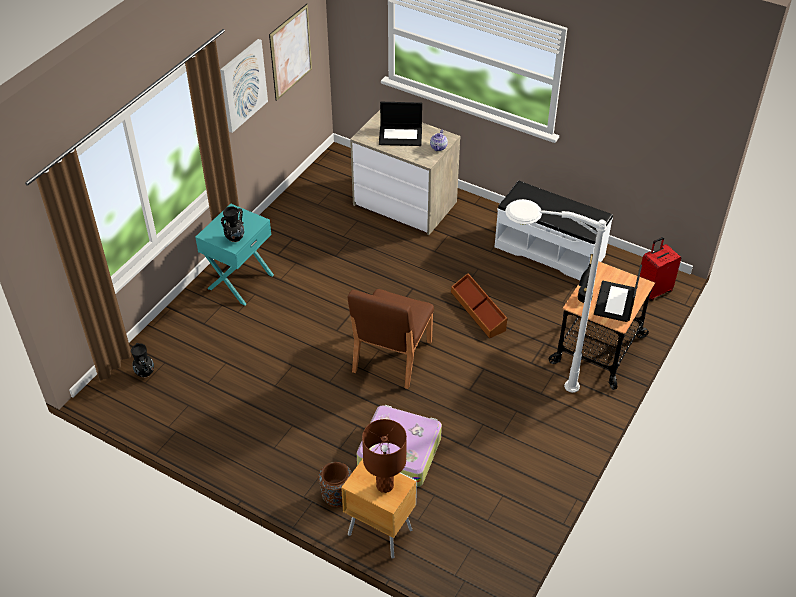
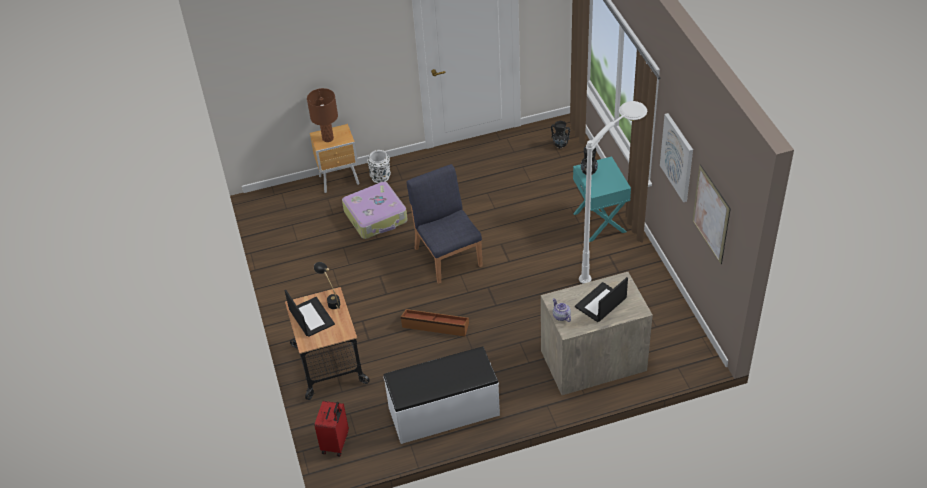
camera: 135 degrees right, 0 degrees up
brown vase [318,462,352,507] -> white vase [367,150,391,183]
brown chair [348,289,434,389] -> blue chair [407,164,483,284]
white floor lamp [505,199,607,393] -> white floor lamp moved to [579,101,647,284]

